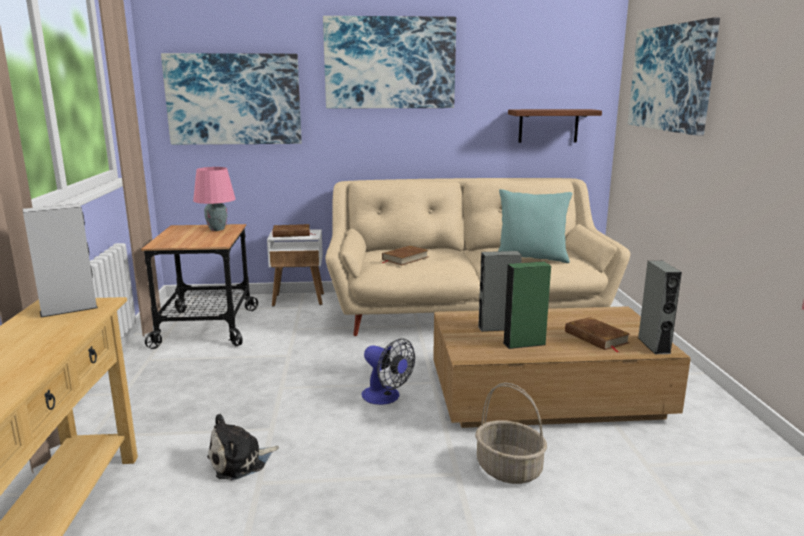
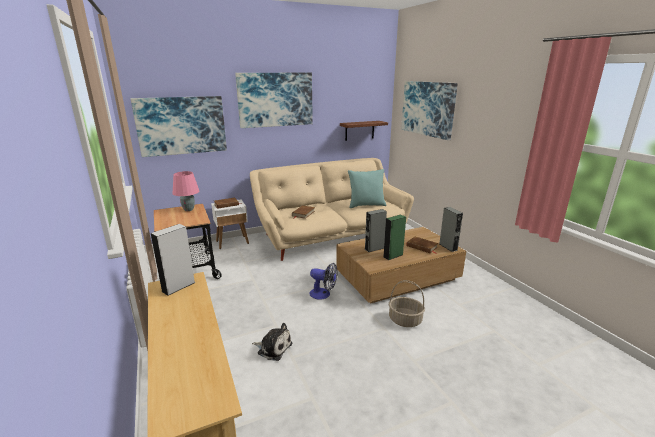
camera: 20 degrees left, 5 degrees up
plush toy [207,414,279,480] -> plush toy turned 105 degrees counterclockwise [252,323,292,361]

